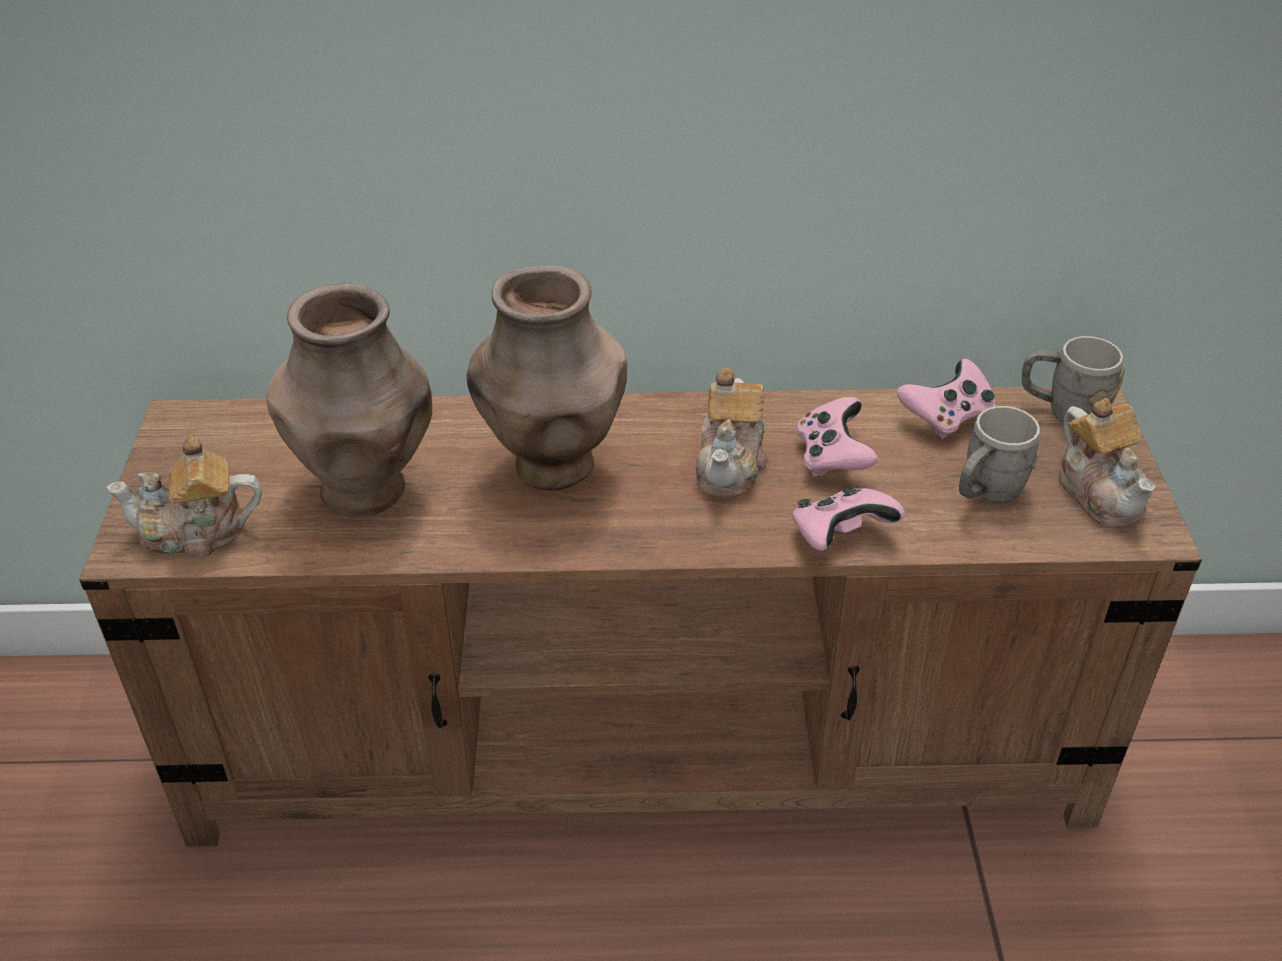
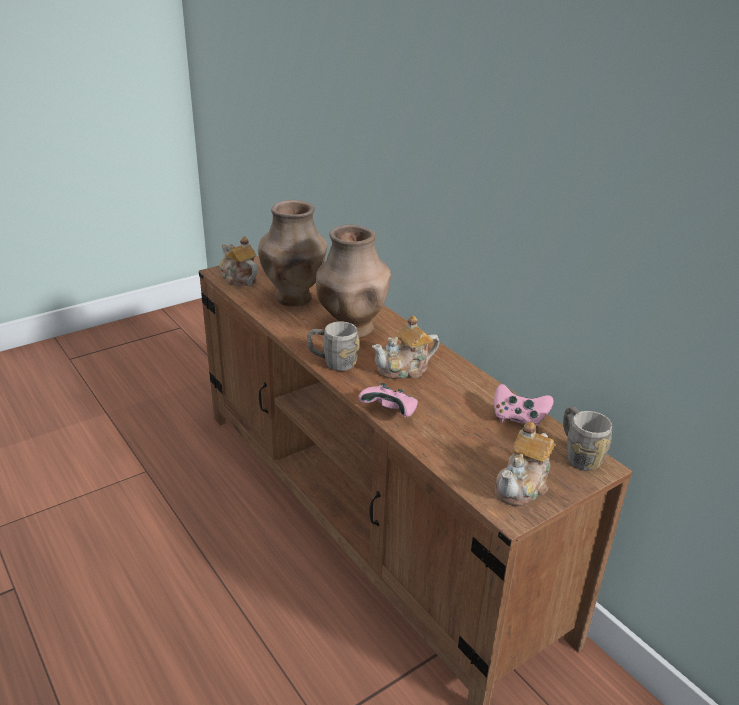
camera: 55 degrees right, 10 degrees down
pink game controller [796,397,878,477] -> none
grey mug [959,406,1040,502] -> grey mug moved to [307,321,359,371]

